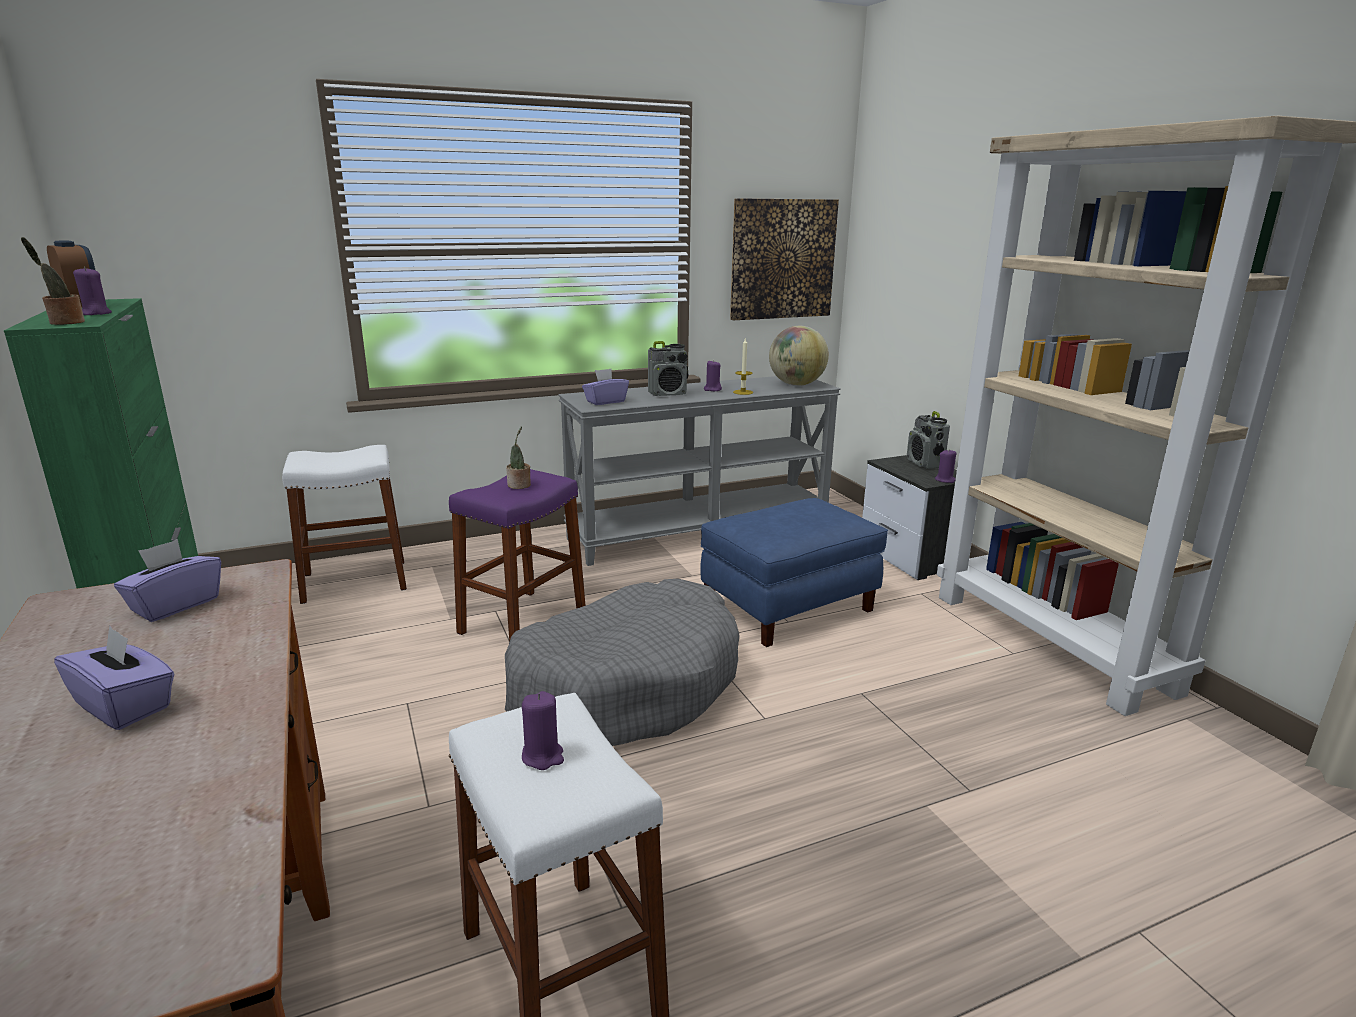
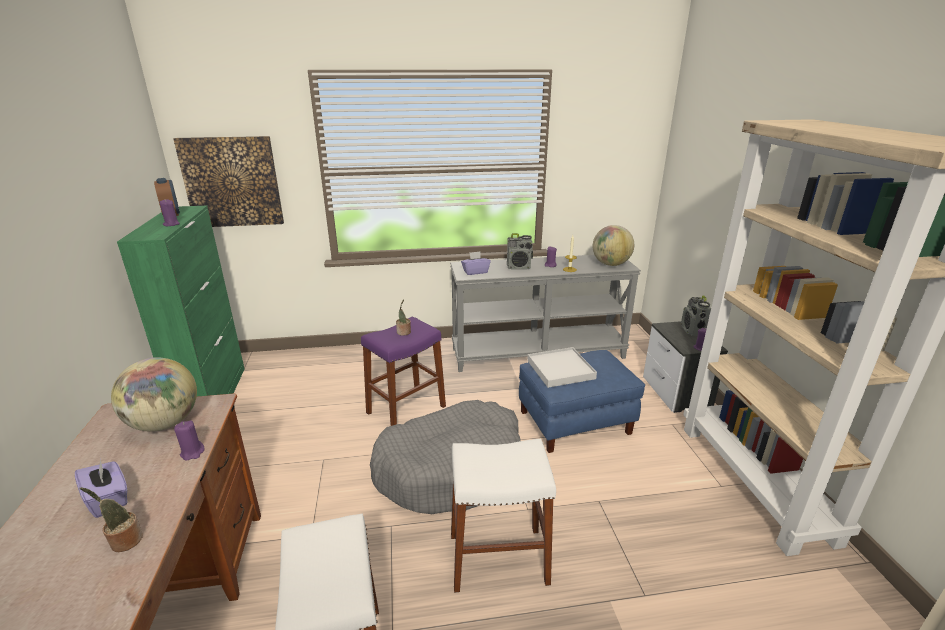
camera: 15 degrees right, 5 degrees up
potted plant [21,237,85,325] -> potted plant moved to [80,487,143,552]
purple tissue box [114,539,221,622] -> globe [111,357,197,431]
white stool [282,445,407,604] -> white stool moved to [451,439,556,593]
purple candle [522,691,564,770] -> purple candle moved to [174,420,205,461]
picture [730,198,839,320] -> picture moved to [173,136,284,227]
none -> white tray [527,347,597,388]

